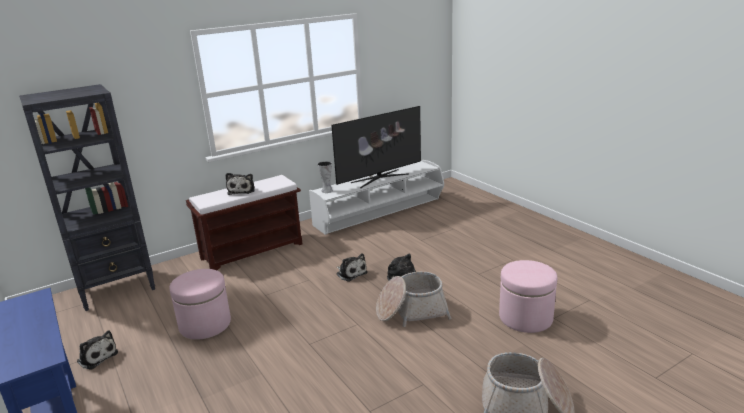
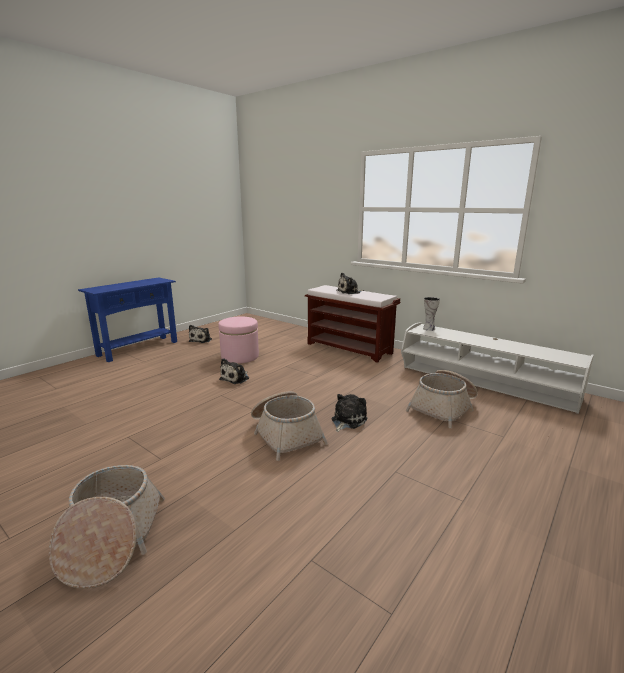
camera: 70 degrees right, 5 degrees down
black bookcase [19,84,155,311] -> none
television [331,106,421,188] -> none
plush toy [336,253,368,282] -> plush toy moved to [219,358,249,384]
pink ottoman [499,260,557,333] -> none
none -> basket [406,370,478,428]

